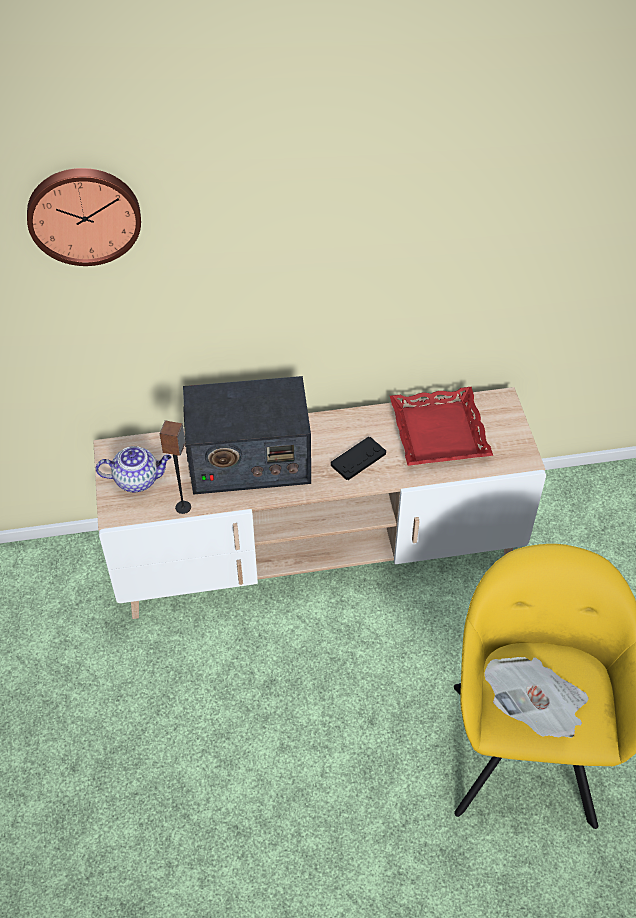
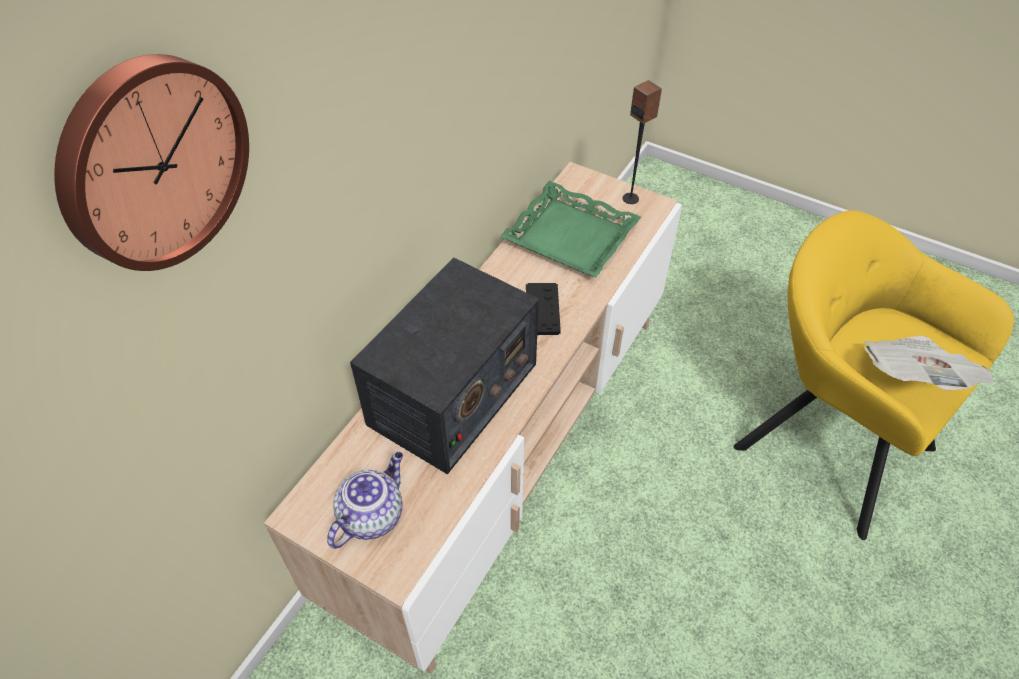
camera: 50 degrees left, 0 degrees up
speaker [160,421,191,514] -> speaker moved to [622,80,662,204]
red tray [390,387,493,466] -> green tray [500,181,641,277]

